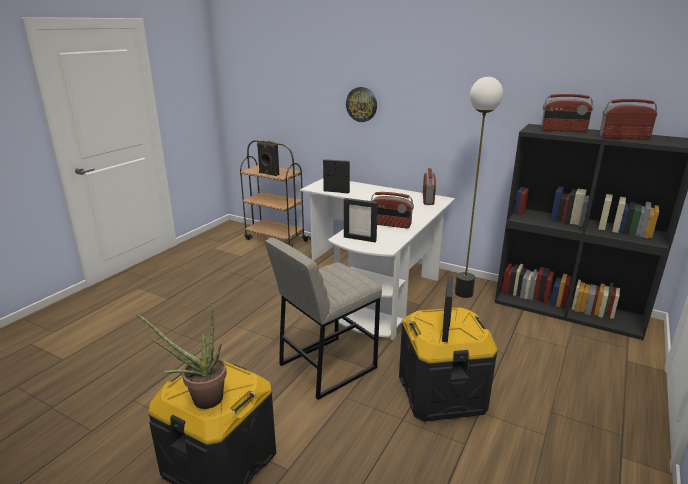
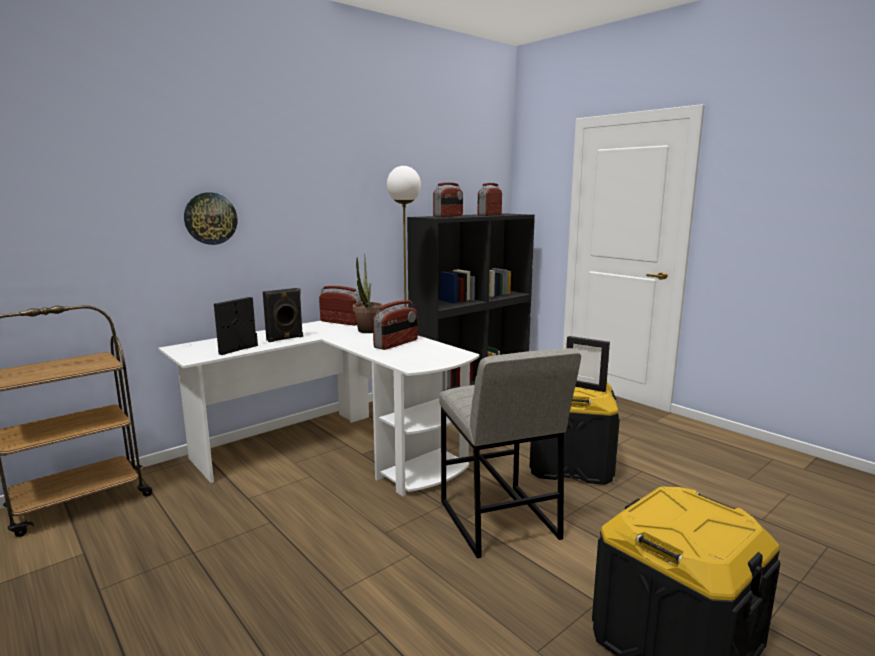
camera: 70 degrees left, 10 degrees down
potted plant [136,303,227,409] -> potted plant moved to [353,253,383,333]
black speaker [257,142,279,176] -> black speaker moved to [263,288,303,342]
picture frame [344,198,378,242] -> none

